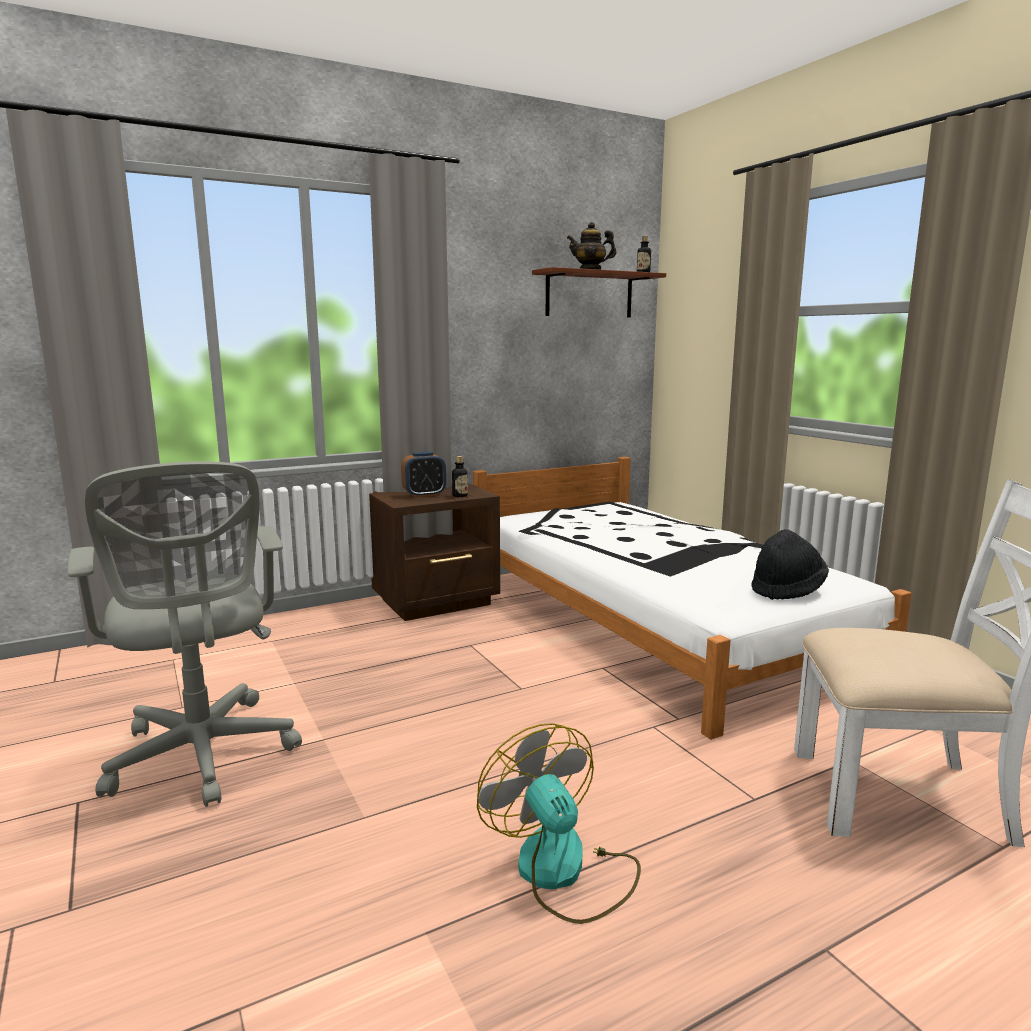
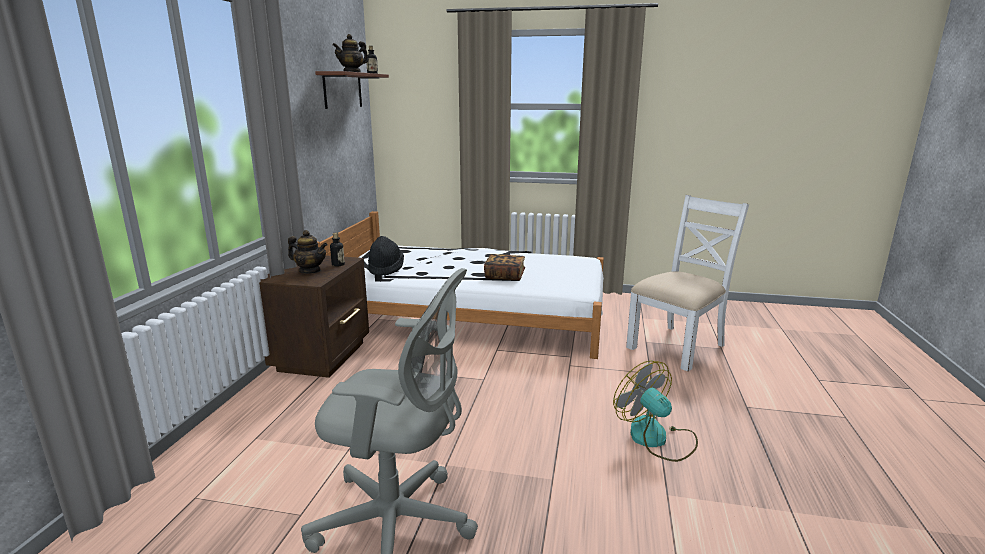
camera: 50 degrees left, 5 degrees up
alarm clock [401,451,446,498] -> teapot [288,230,328,274]
fan [477,723,641,924] -> fan turned 45 degrees clockwise [613,361,698,462]
black hat [752,529,829,600] -> black hat moved to [368,236,404,276]
none -> book [484,254,525,280]

